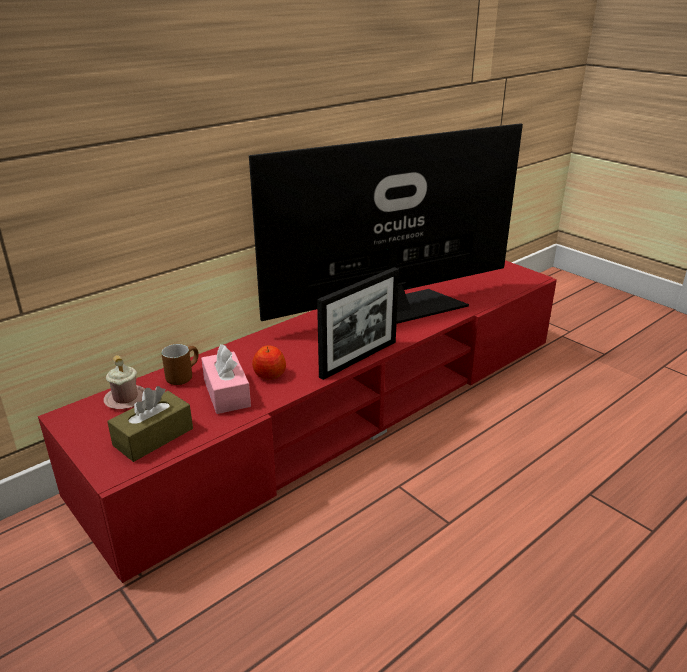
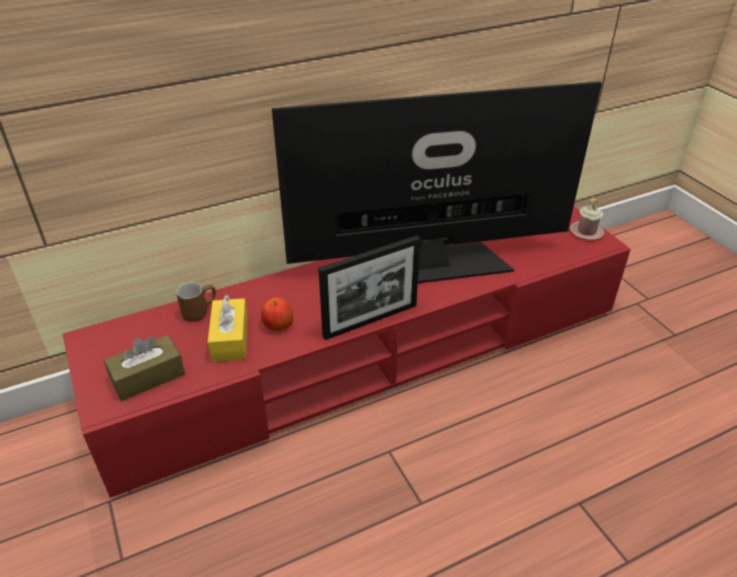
camera: 15 degrees right, 10 degrees up
pink mug [103,355,145,409] -> pink mug moved to [570,198,604,240]
pink tissue box [201,344,251,414] -> yellow tissue box [208,295,248,362]

